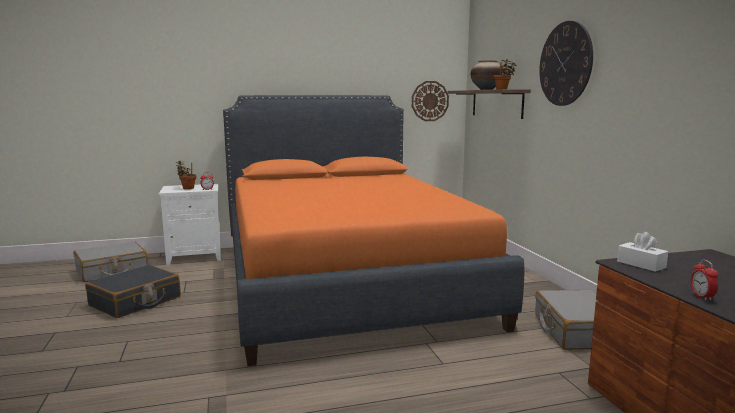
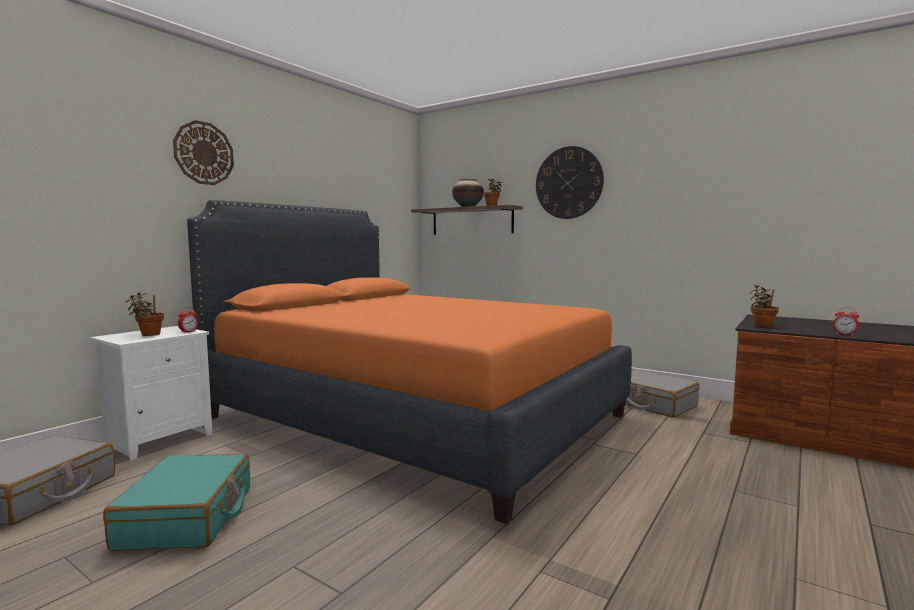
camera: 40 degrees left, 5 degrees down
black suitcase [85,265,181,318] -> turquoise suitcase [103,453,250,551]
wall clock [412,81,449,121] -> wall clock moved to [173,120,234,185]
white tissue box [617,232,668,272] -> potted plant [750,284,779,328]

